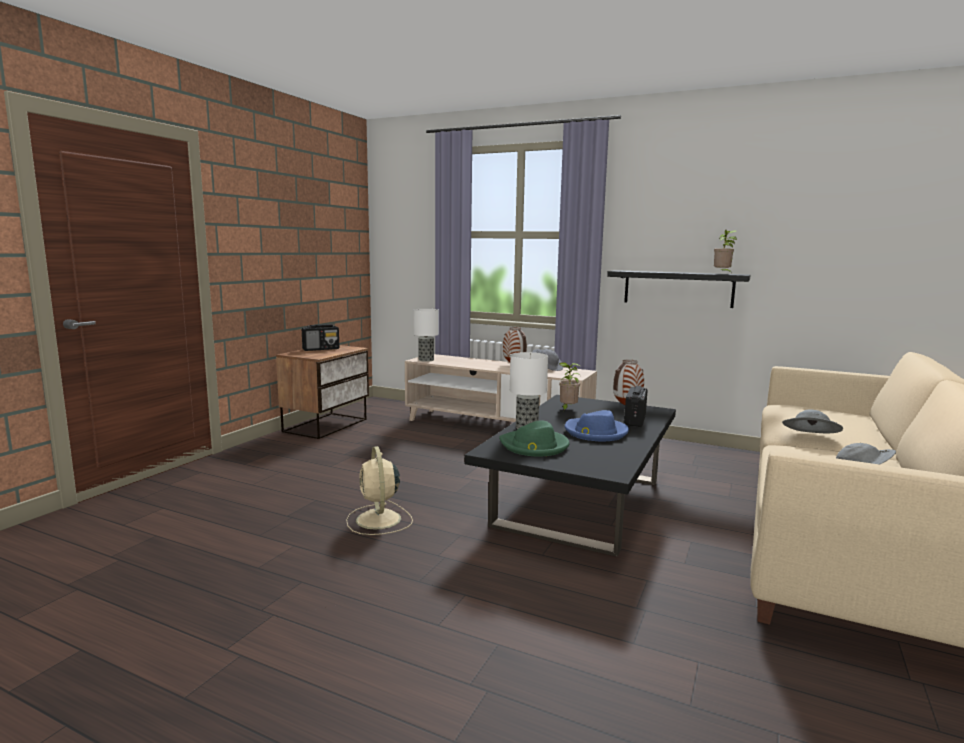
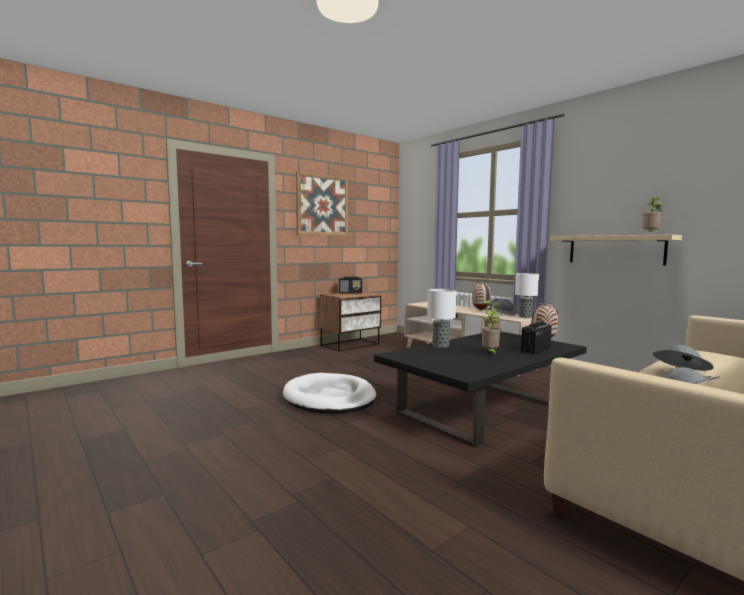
camera: 25 degrees right, 5 degrees down
beige fan [346,446,413,535] -> white dog bed [283,373,377,413]
table lamp [413,309,439,362] -> table lamp moved to [515,273,539,318]
green hat [499,420,569,456] -> none
blue hat [565,410,629,441] -> potted plant [481,310,501,355]
black shelf [607,270,750,308] -> beige shelf [550,235,682,266]
none -> picture [296,171,348,236]

